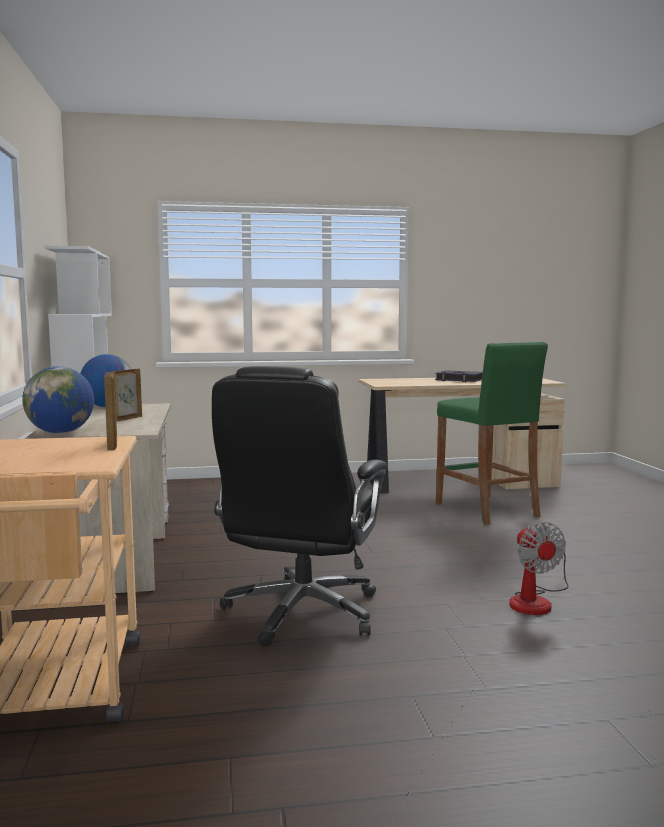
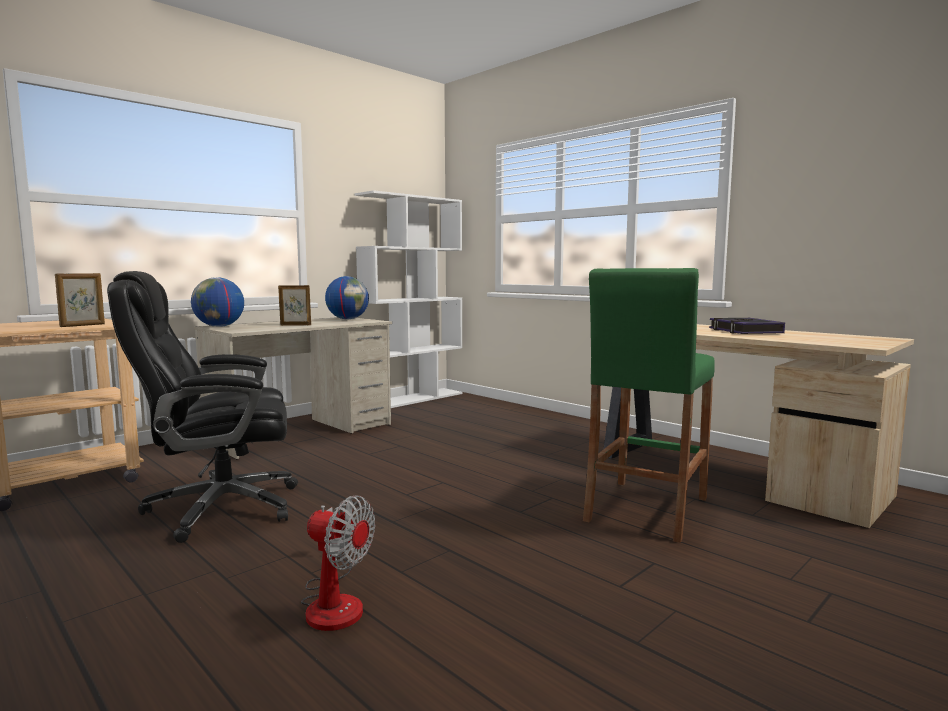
camera: 55 degrees right, 0 degrees up
fan [509,522,569,615] -> fan turned 105 degrees counterclockwise [301,495,375,631]

